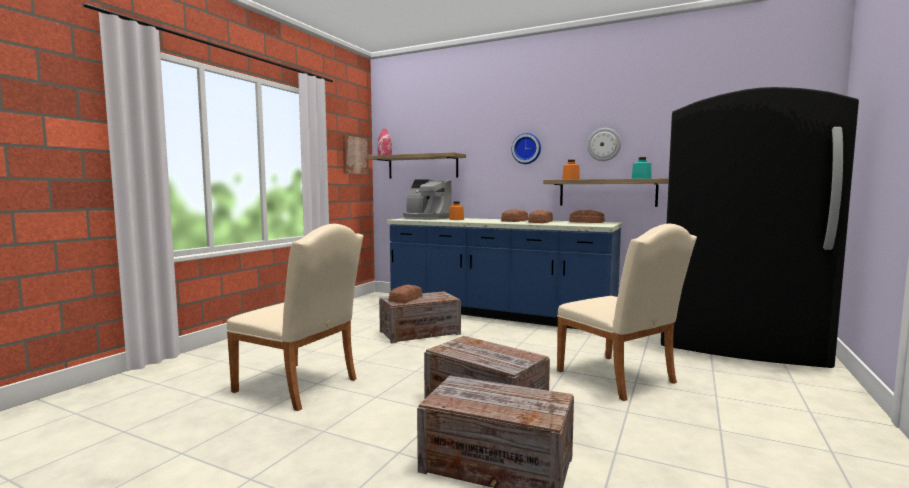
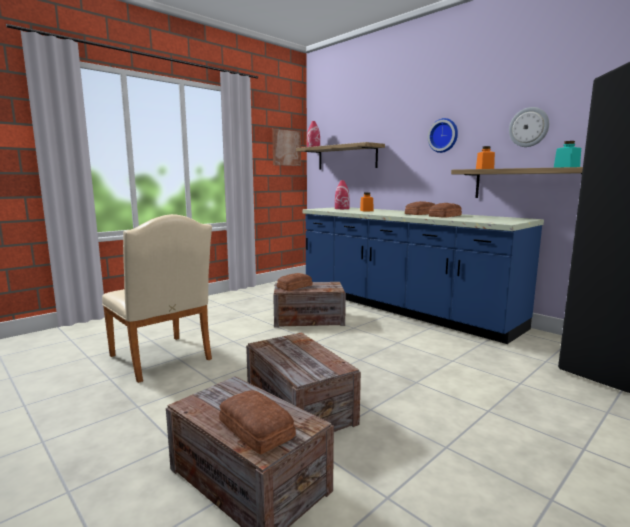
camera: 20 degrees right, 5 degrees up
coffee machine [403,179,452,220] -> red vase [335,180,349,209]
beige chair [557,224,697,401] -> none
bread [569,210,605,223] -> bread moved to [219,390,296,455]

